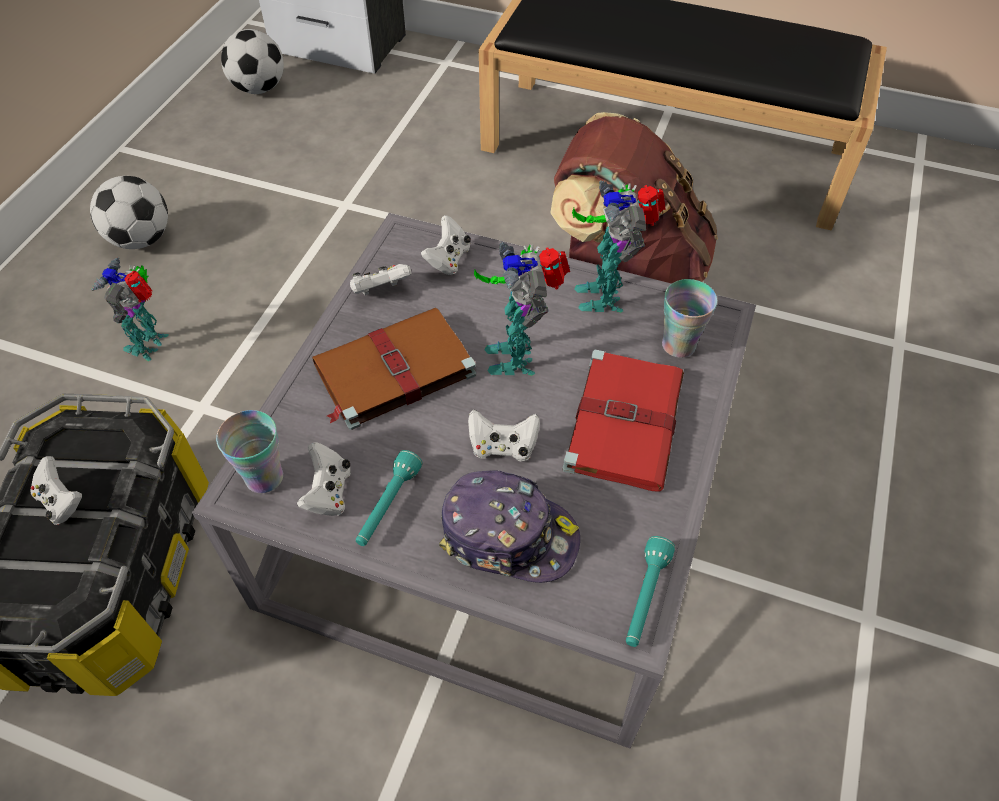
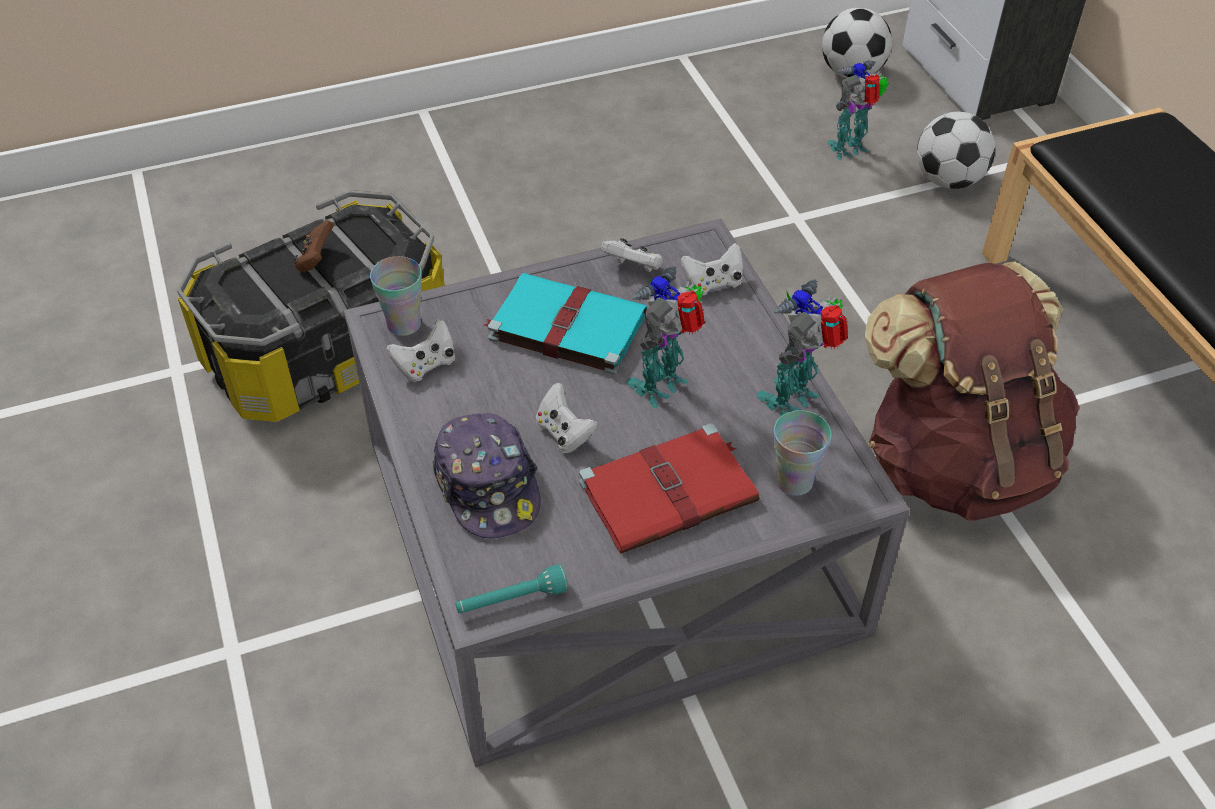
camera: 50 degrees right, 5 degrees down
white game controller [30,456,82,525] -> brown game controller [293,220,334,272]
football [90,176,168,249] -> football moved to [917,112,995,189]
toy robot [91,257,168,361] -> toy robot moved to [827,60,889,160]
brown book [312,308,476,430] -> turquoise book [483,273,647,375]
turquoise flashlight [356,450,422,546] -> none

